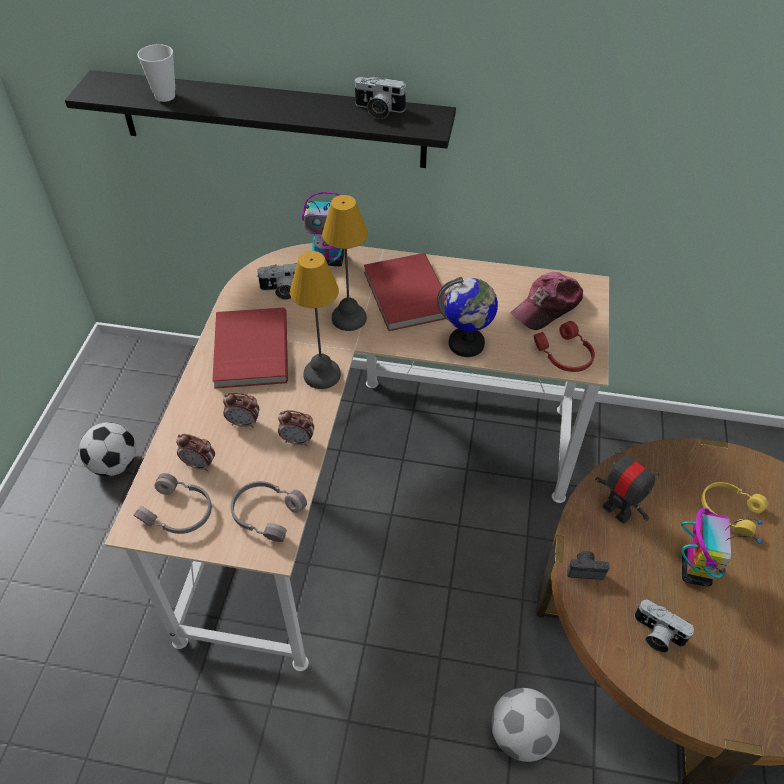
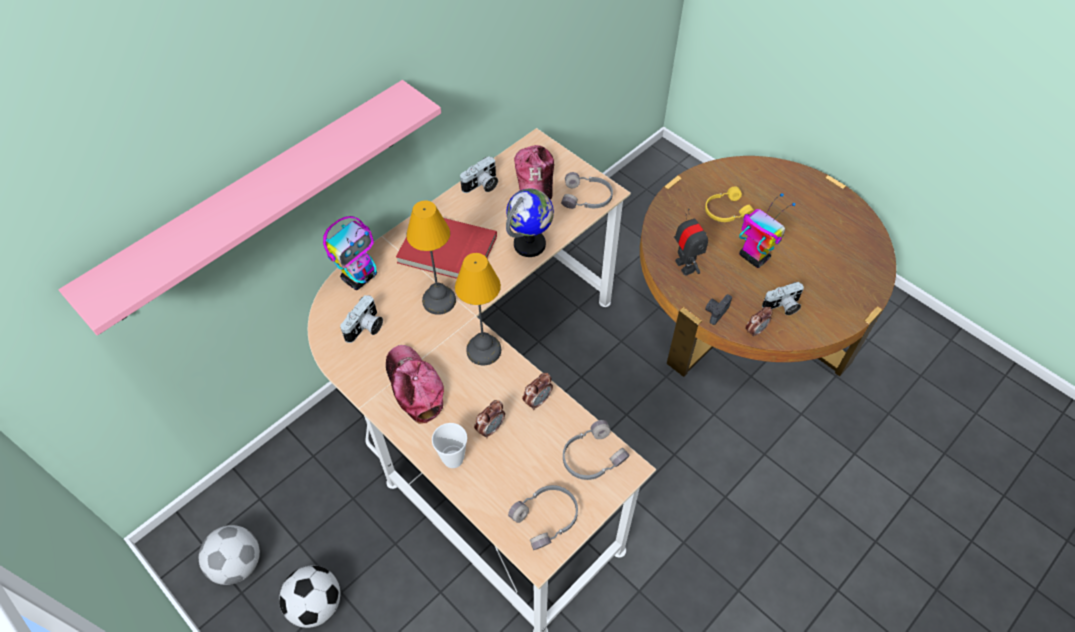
camera: 55 degrees left, 5 degrees up
black shelf [65,70,456,168] -> pink shelf [58,80,441,335]
cup [137,44,175,102] -> cup moved to [432,423,467,468]
alarm clock [176,434,215,471] -> alarm clock moved to [745,307,773,338]
red book [212,308,288,389] -> cap [386,345,444,424]
camera [353,77,407,119] -> camera moved to [460,156,498,193]
football [491,688,560,762] -> football moved to [199,525,260,585]
red headphones [534,321,595,372] -> grey headphones [561,172,613,209]
toy robot [595,447,660,524] -> toy robot turned 75 degrees clockwise [674,209,708,276]

